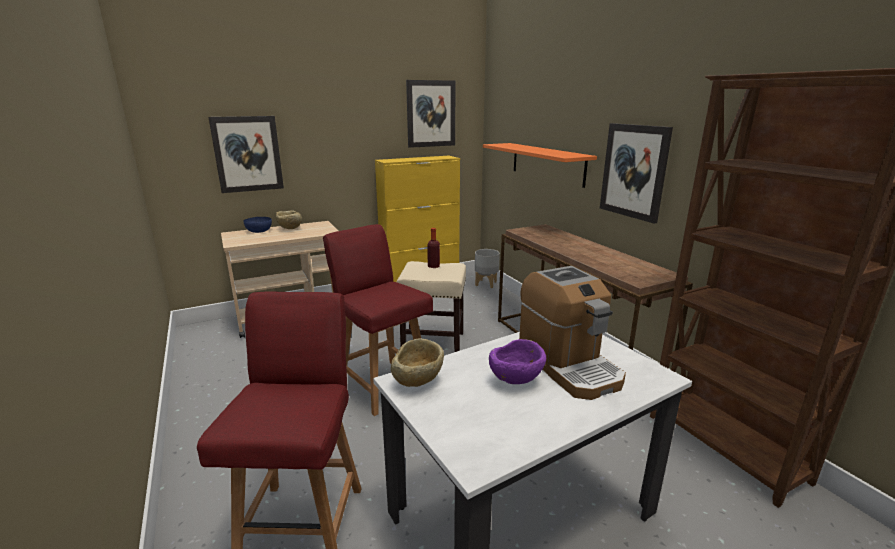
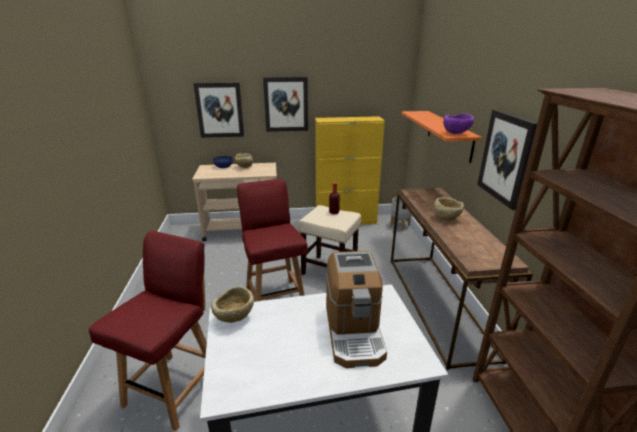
camera: 20 degrees right, 5 degrees up
picture [406,80,456,148] -> picture moved to [263,77,308,132]
purple bowl [489,339,546,384] -> purple bowl moved to [443,114,474,134]
none -> beige bowl [434,197,464,221]

